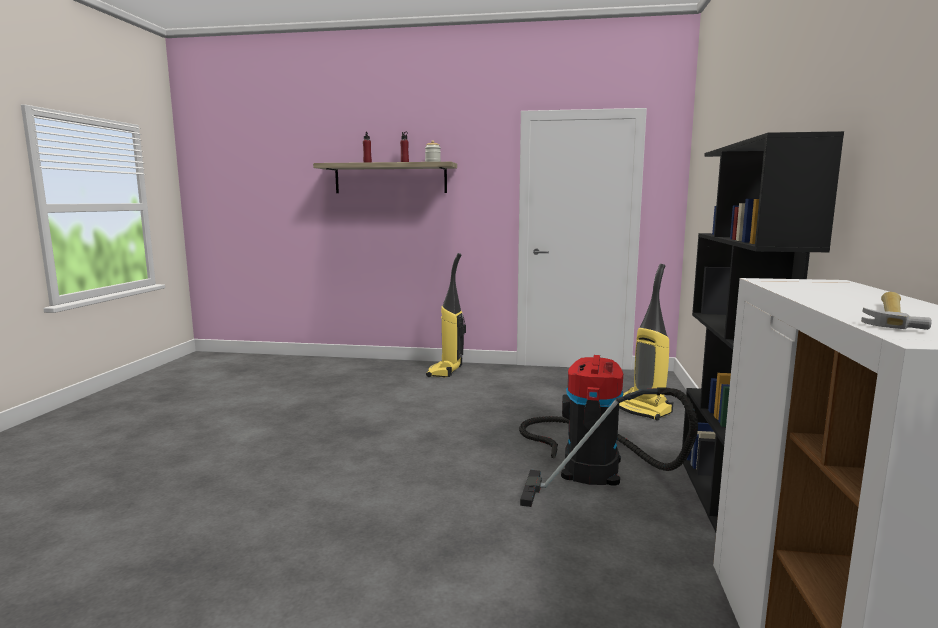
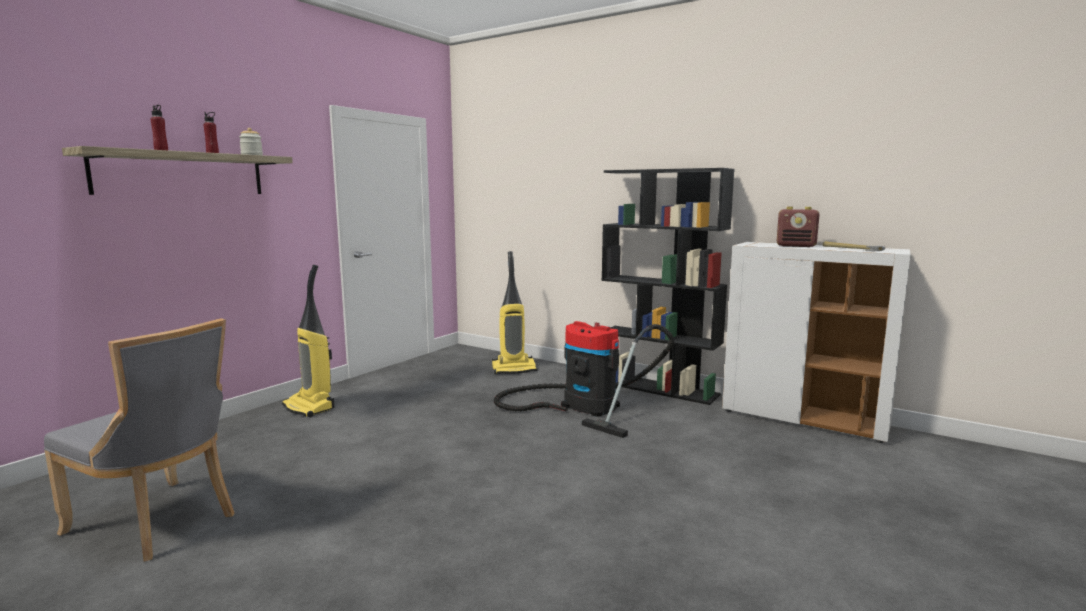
camera: 65 degrees left, 0 degrees up
none -> grey chair [44,318,235,561]
none -> radio [777,207,820,247]

